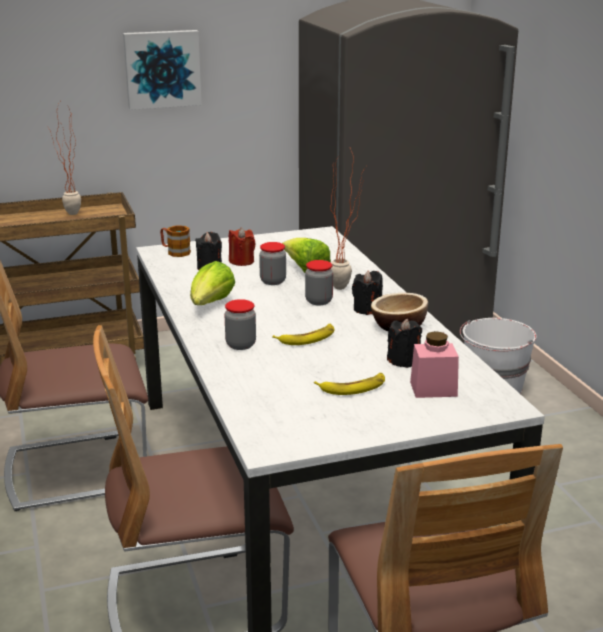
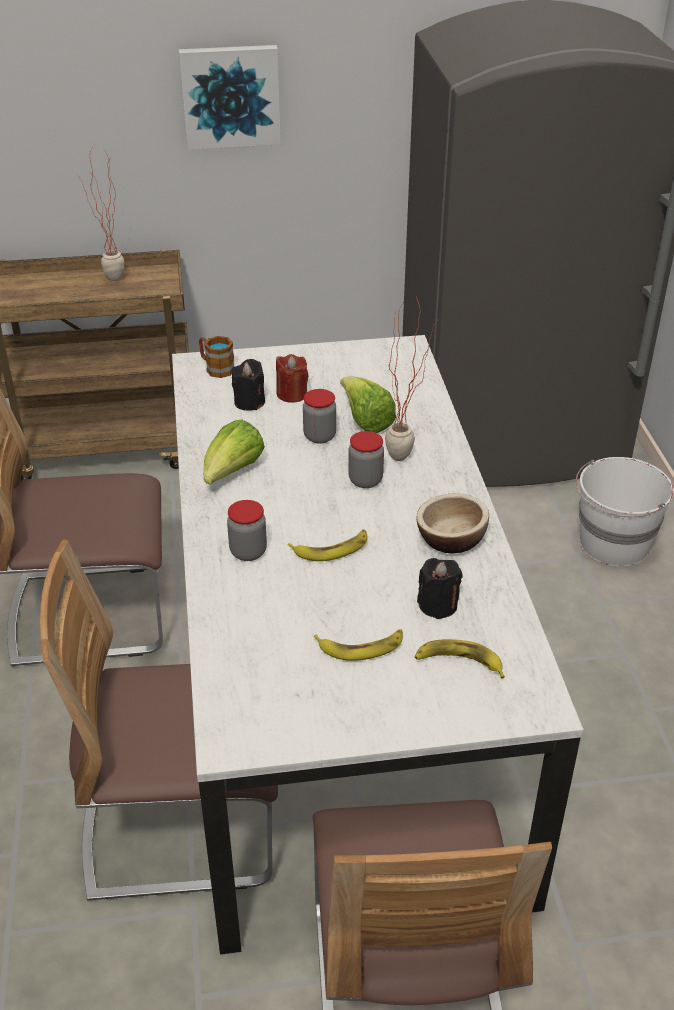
camera: 10 degrees right, 15 degrees up
black candle [352,271,383,315] -> none
pink jar [410,331,459,398] -> banana [415,639,505,678]

